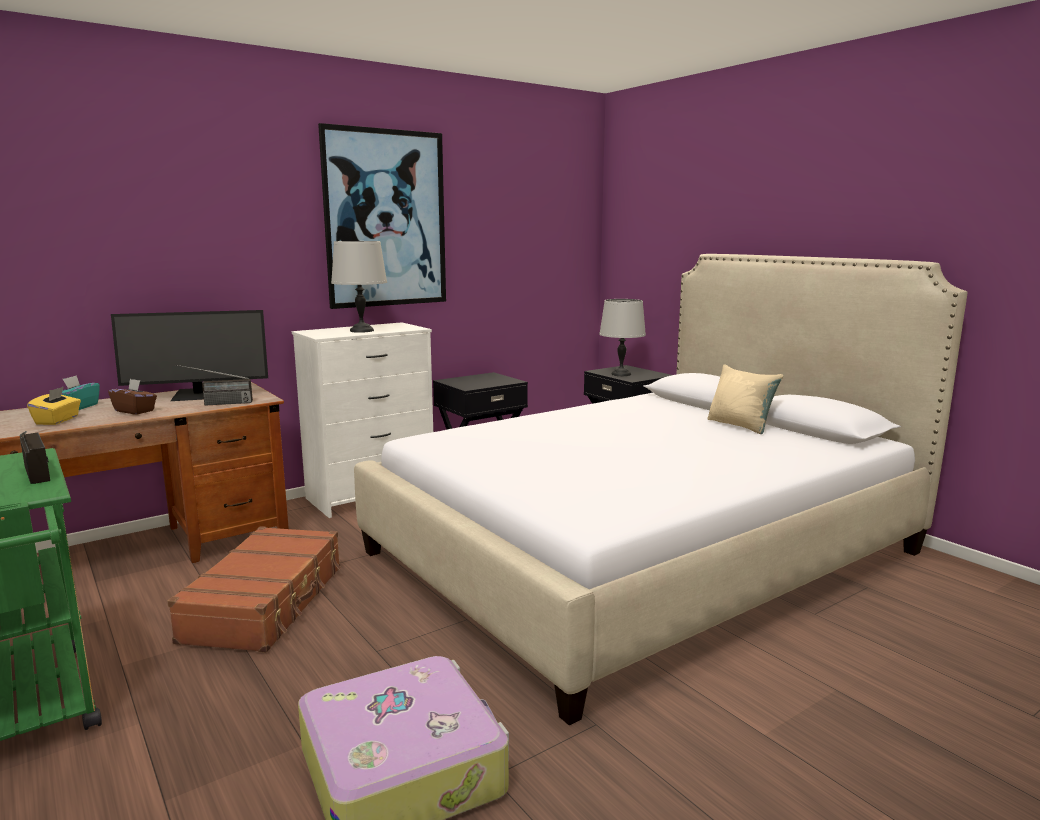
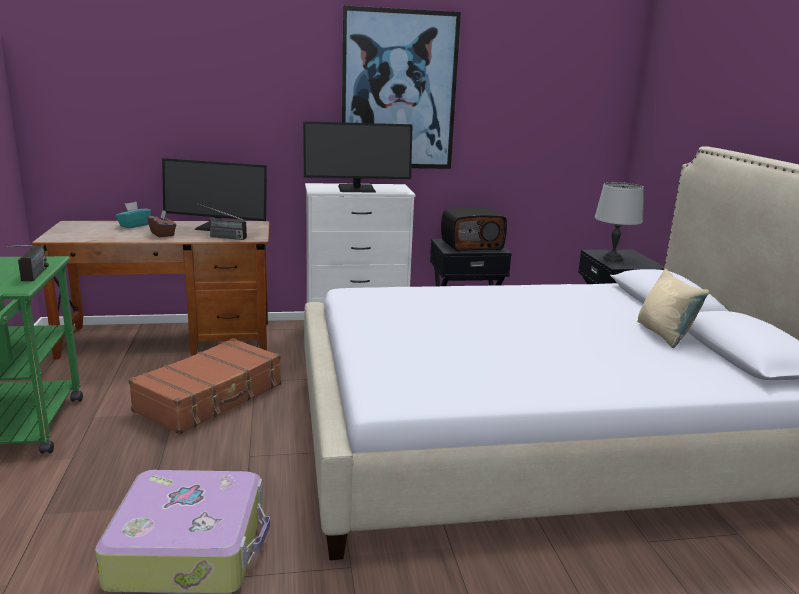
camera: 25 degrees right, 5 degrees up
yellow tissue box [27,387,81,425] -> none
grey table lamp [331,241,387,333] -> monitor [303,121,413,193]
none -> radio [441,207,507,251]

